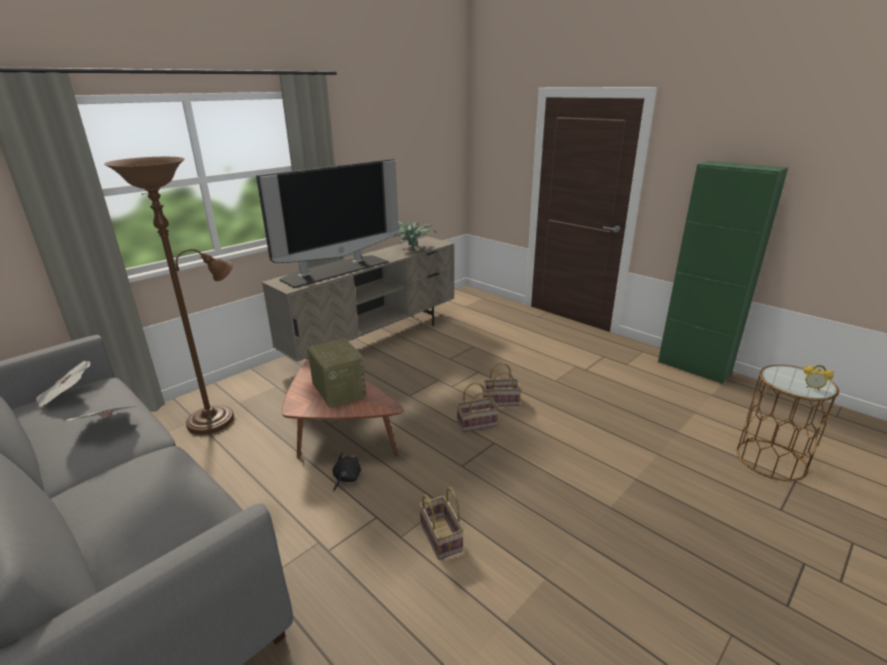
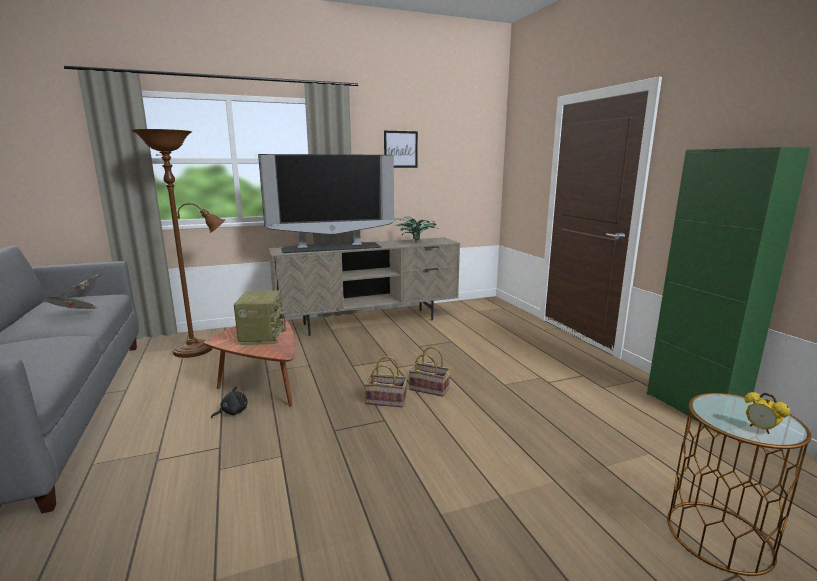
camera: 25 degrees right, 10 degrees down
basket [419,487,464,560] -> none
none -> picture [384,131,418,168]

